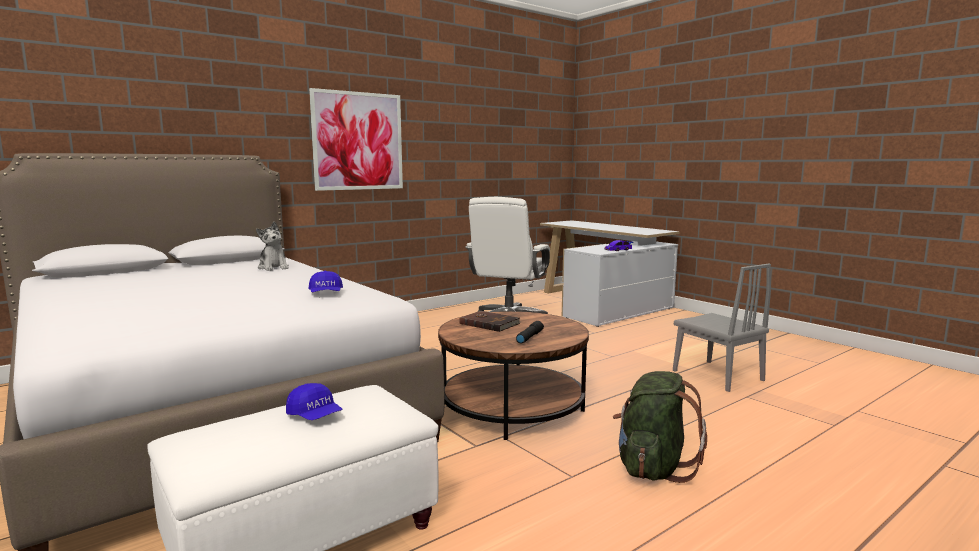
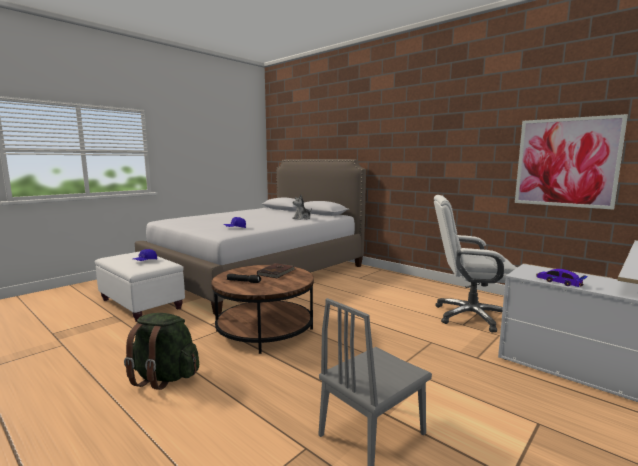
camera: 80 degrees right, 0 degrees up
picture [309,88,403,191] -> picture moved to [515,114,628,210]

